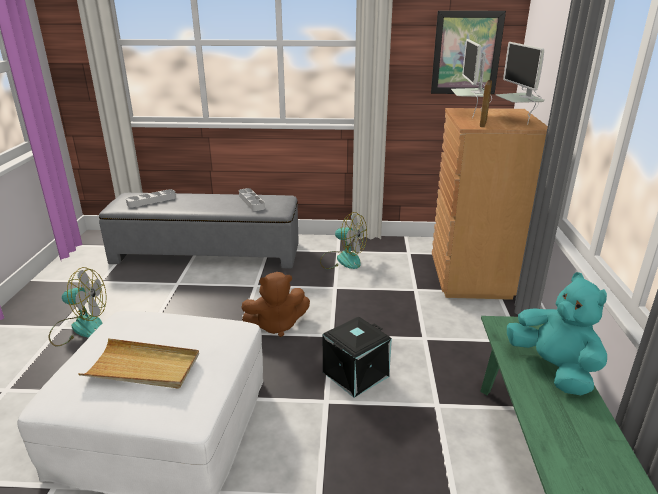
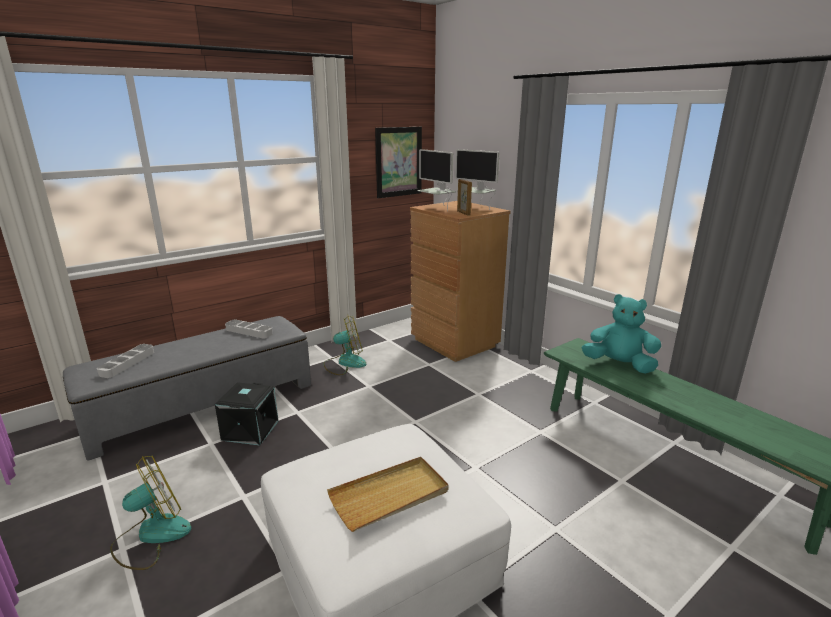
camera: 40 degrees left, 5 degrees down
brown plush toy [242,272,310,337] -> none
black storage box [323,316,392,398] -> black storage box moved to [215,382,279,446]

